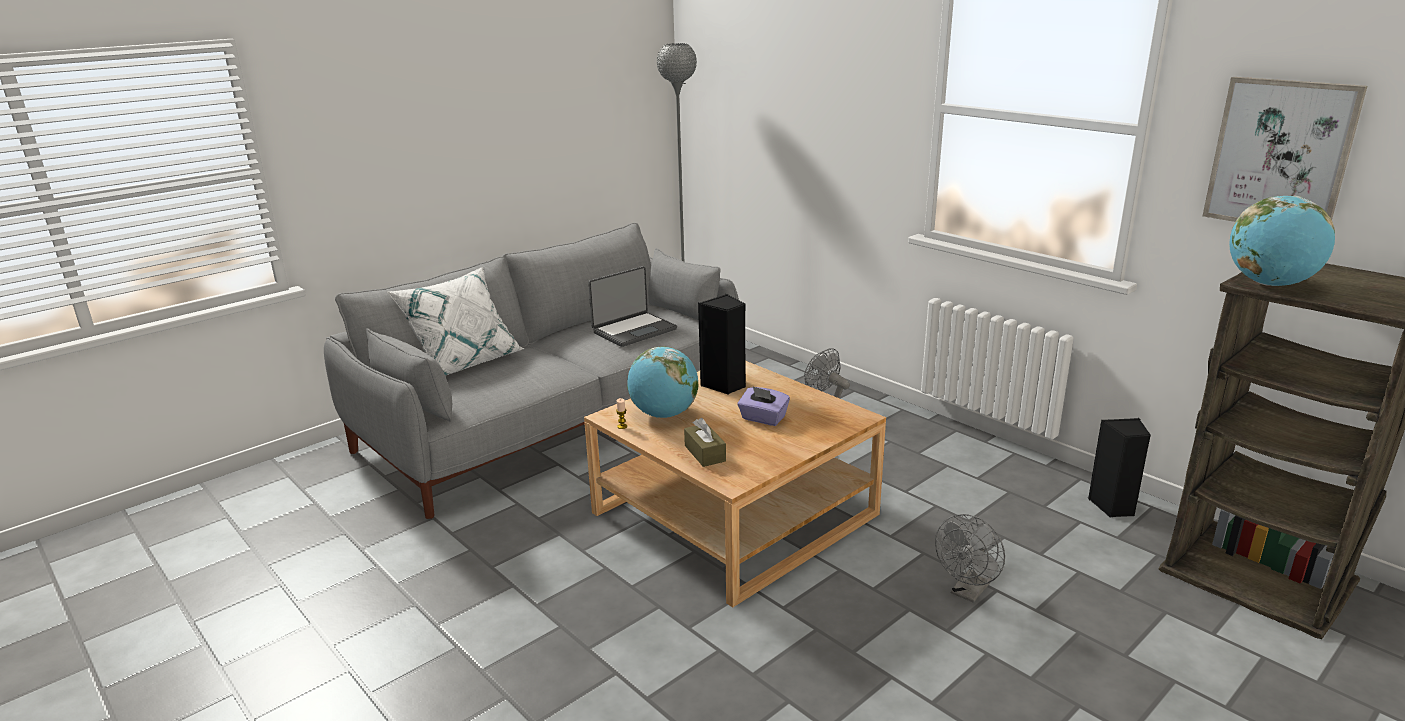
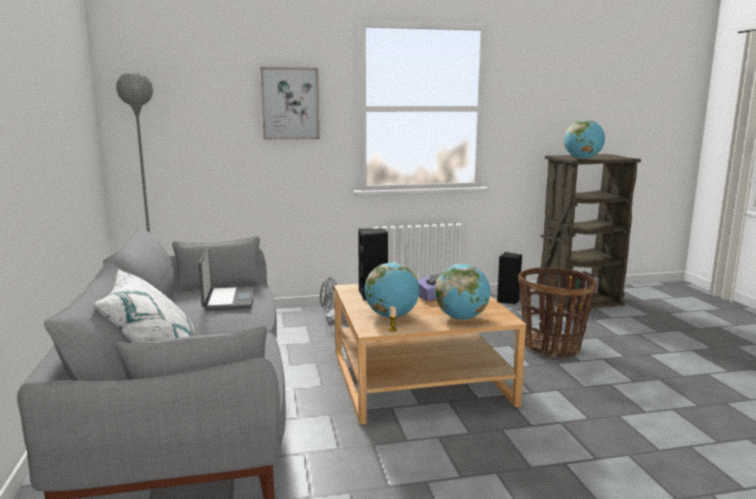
camera: 60 degrees left, 10 degrees down
brown tissue box [684,418,726,467] -> globe [435,264,490,320]
grey fan [935,514,1005,603] -> basket [518,267,597,358]
picture [1203,77,1367,222] -> picture moved to [260,67,320,140]

